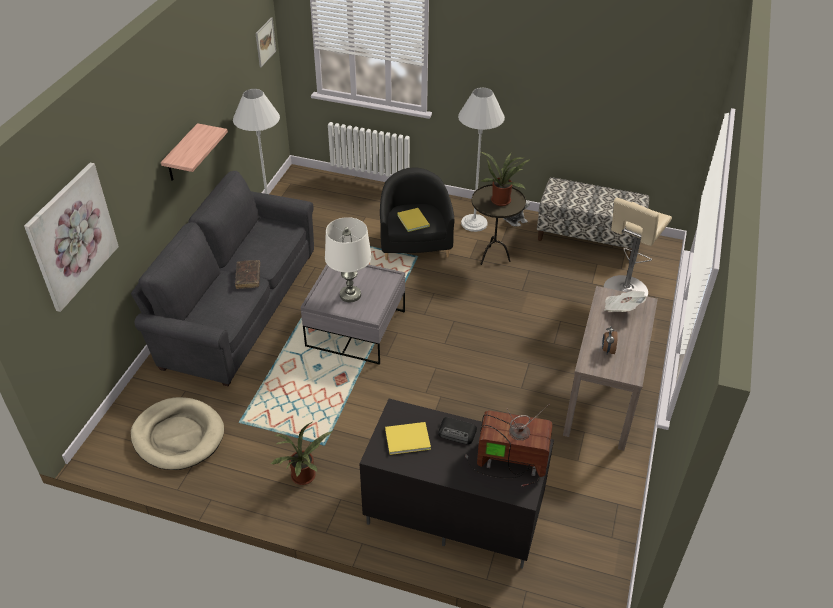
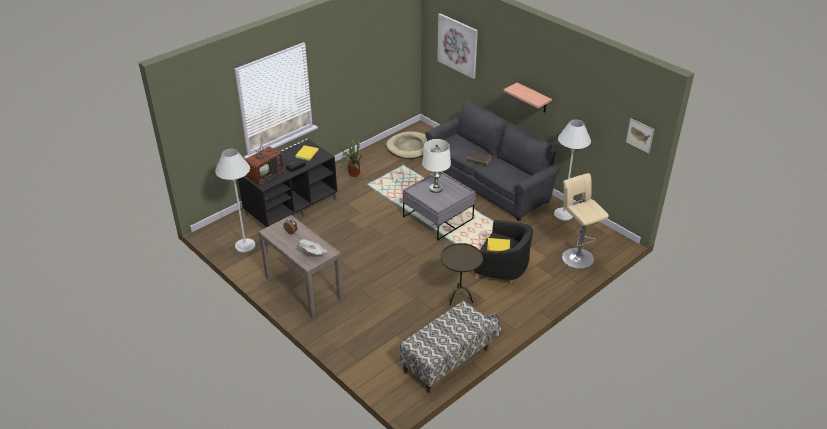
camera: 120 degrees right, 5 degrees down
white floor lamp [458,87,505,232] -> white floor lamp moved to [215,149,256,253]
potted plant [481,152,530,206] -> none
beige stool [604,198,672,296] -> beige stool moved to [562,173,609,269]

